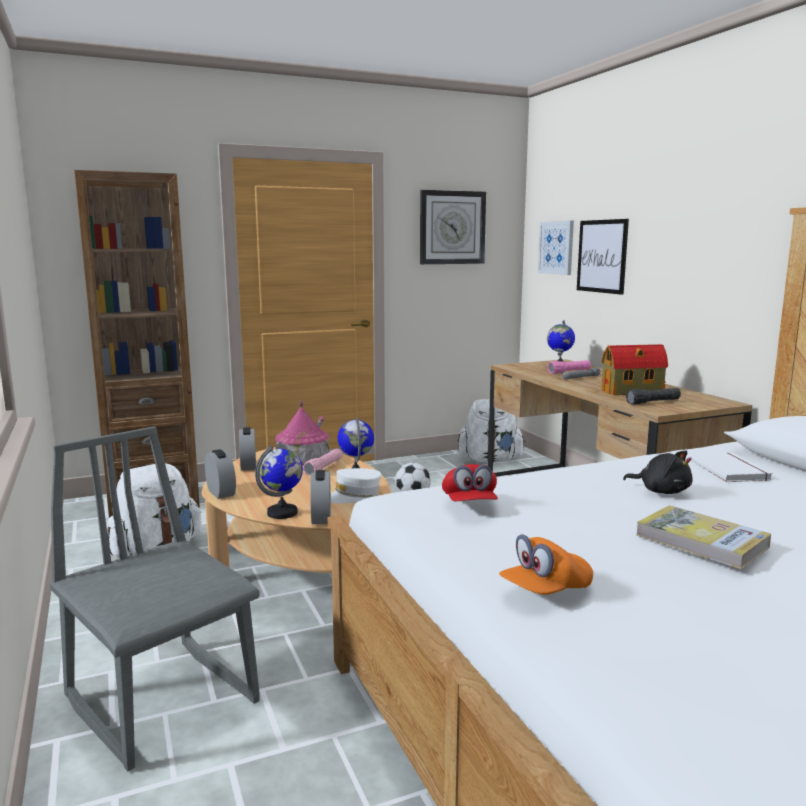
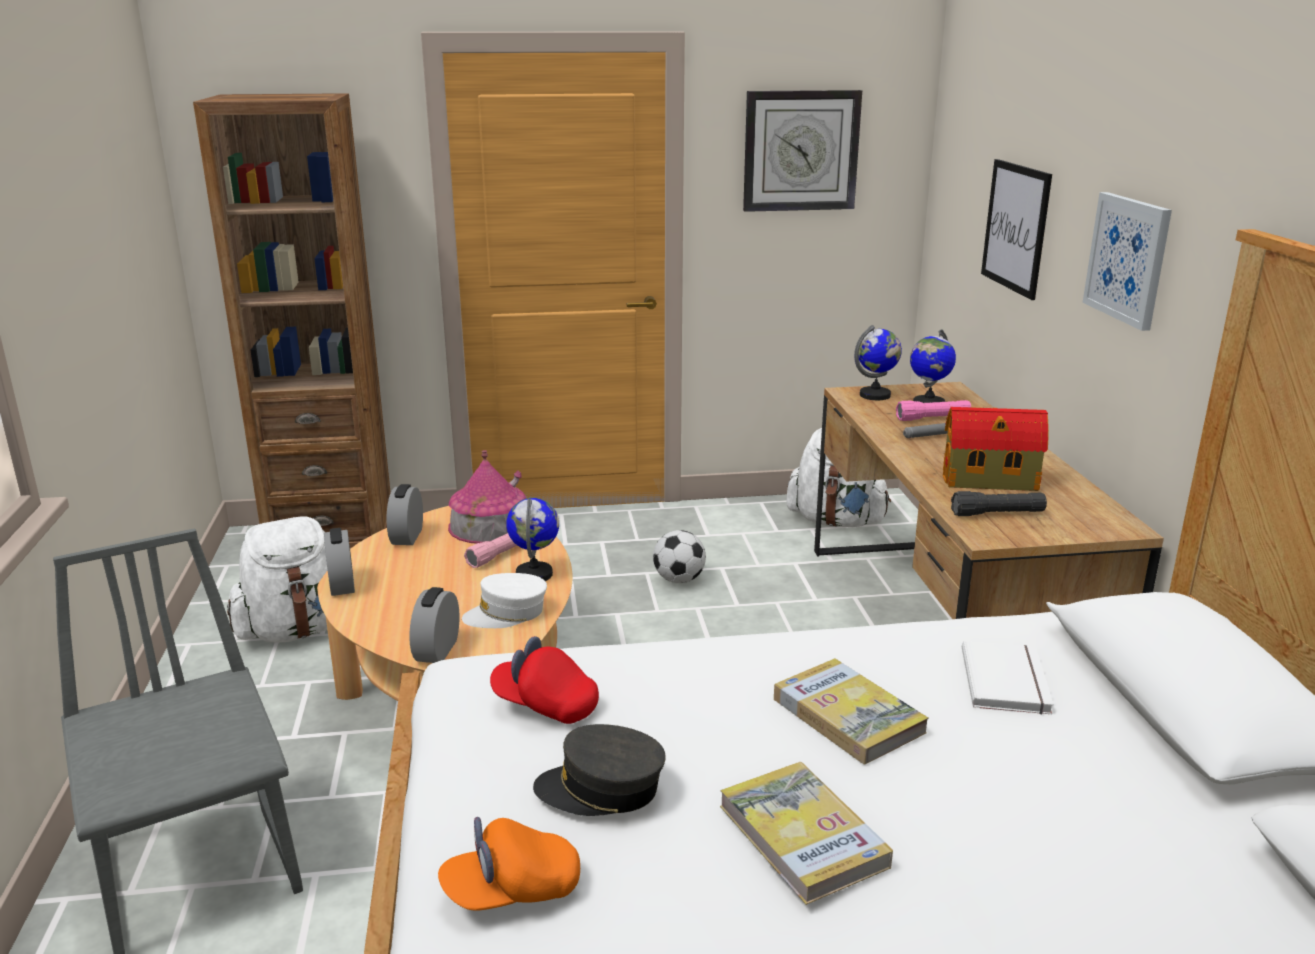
camera: 15 degrees right, 10 degrees up
globe [255,446,303,519] -> globe moved to [854,325,902,400]
red cap [442,464,498,501] -> red cap turned 105 degrees clockwise [490,636,599,724]
picture [538,221,574,275] -> picture moved to [1083,192,1172,331]
black plush toy [623,451,692,494] -> book [774,658,929,764]
none -> grey cap [533,724,666,816]

